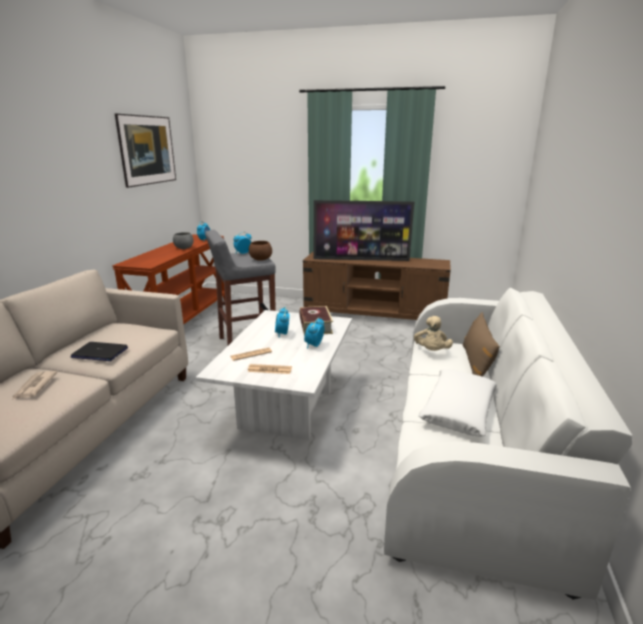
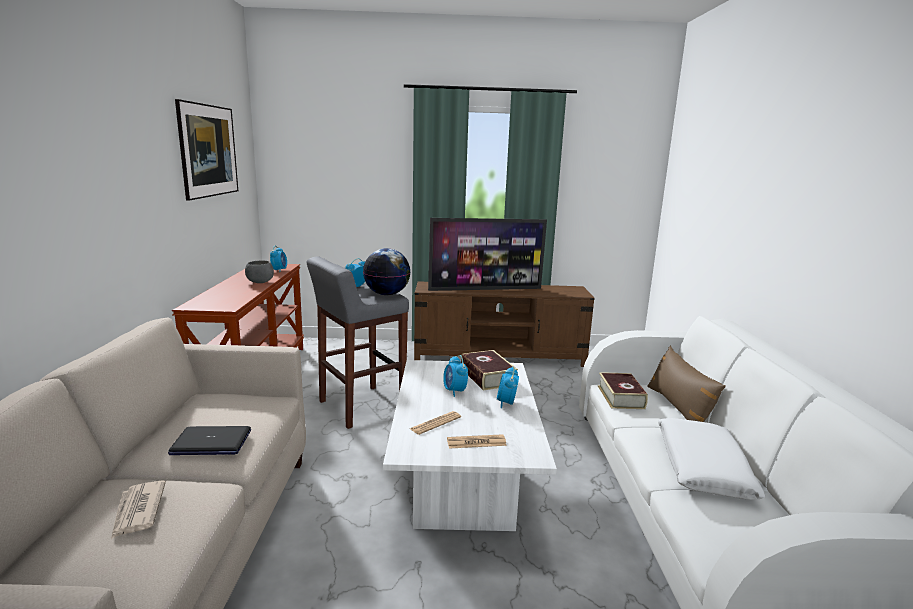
camera: 15 degrees left, 5 degrees down
brown bowl [249,241,272,261] -> globe [363,248,411,295]
beige plush toy [414,316,453,351] -> book [598,372,648,409]

